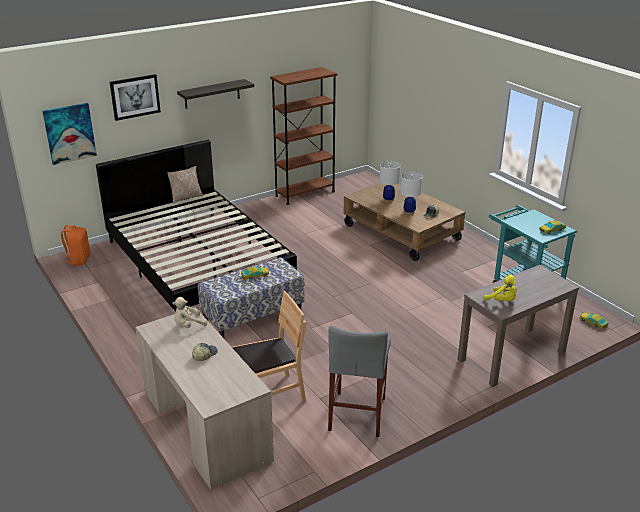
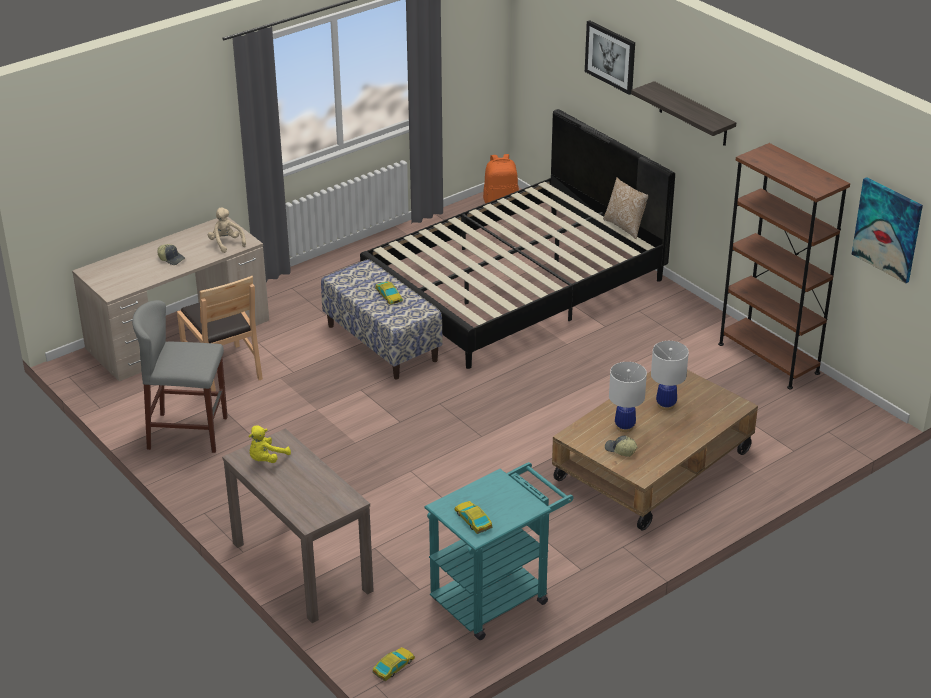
camera: 85 degrees right, 5 degrees up
picture [42,103,97,165] -> picture moved to [852,177,923,284]

